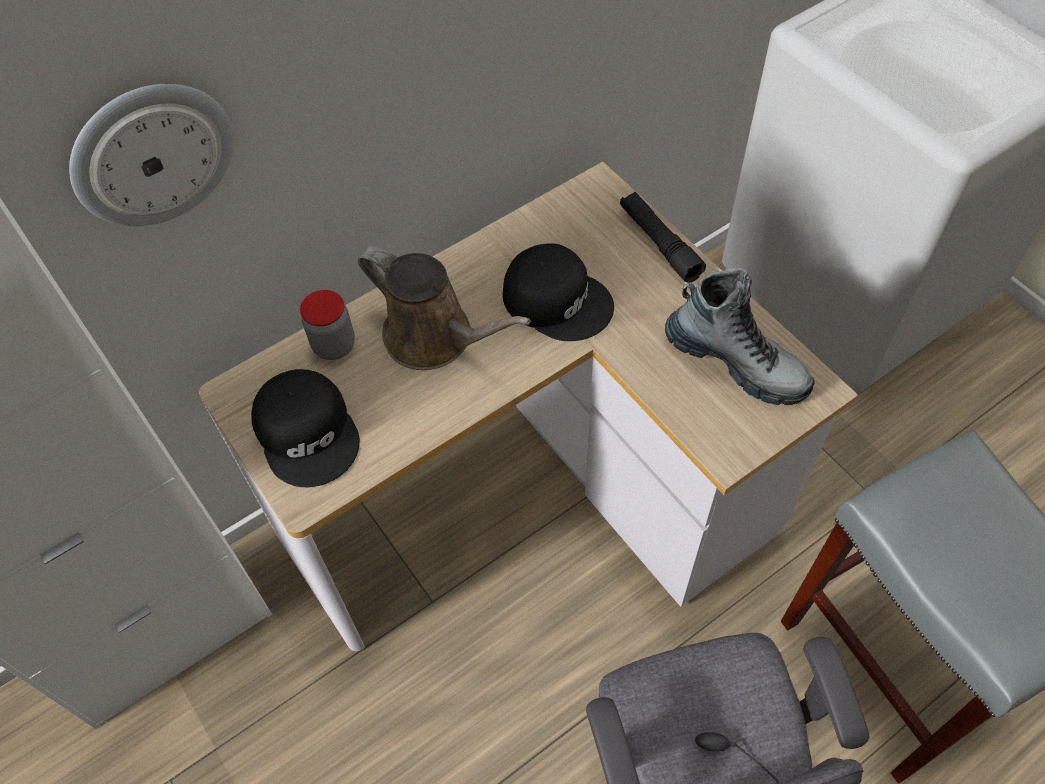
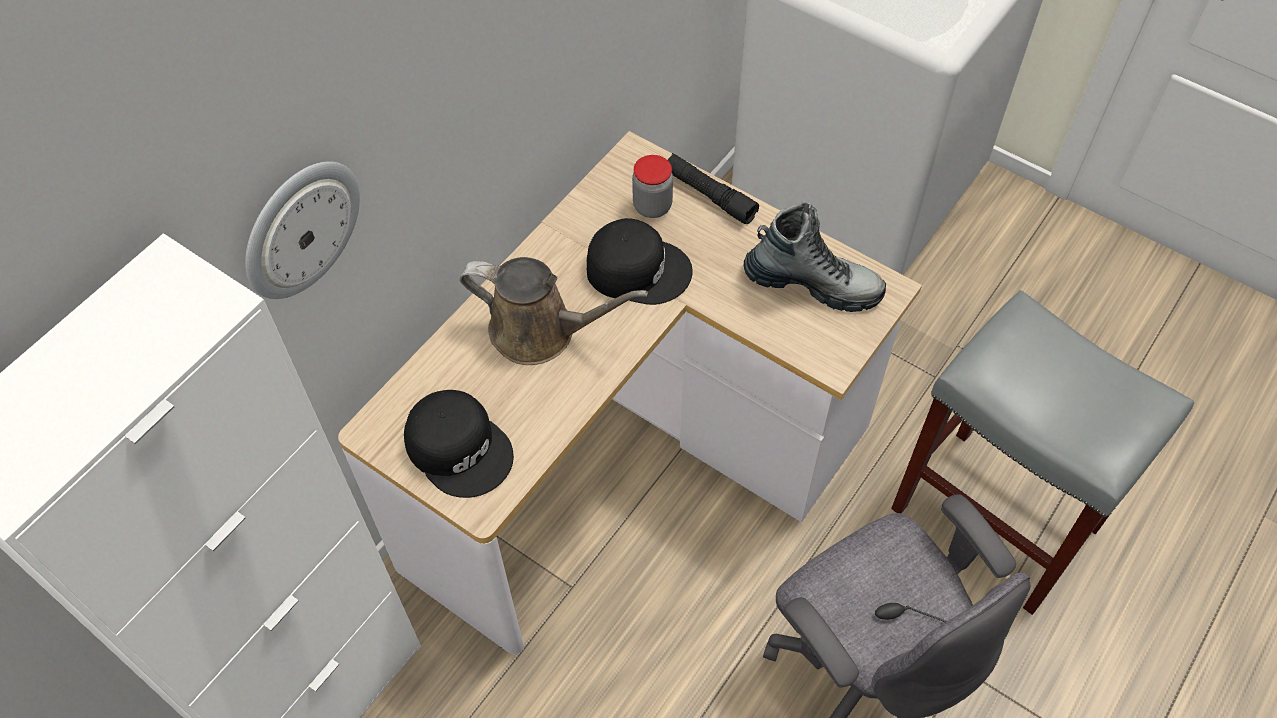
camera: 20 degrees left, 0 degrees up
jar [300,290,355,360] -> jar moved to [632,155,673,218]

